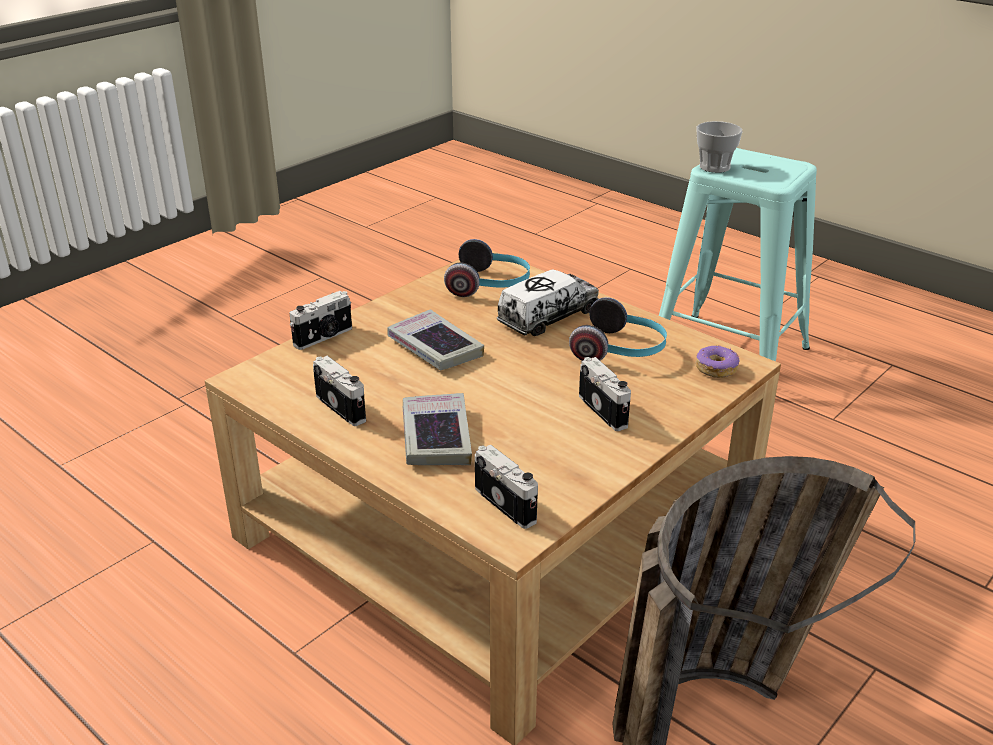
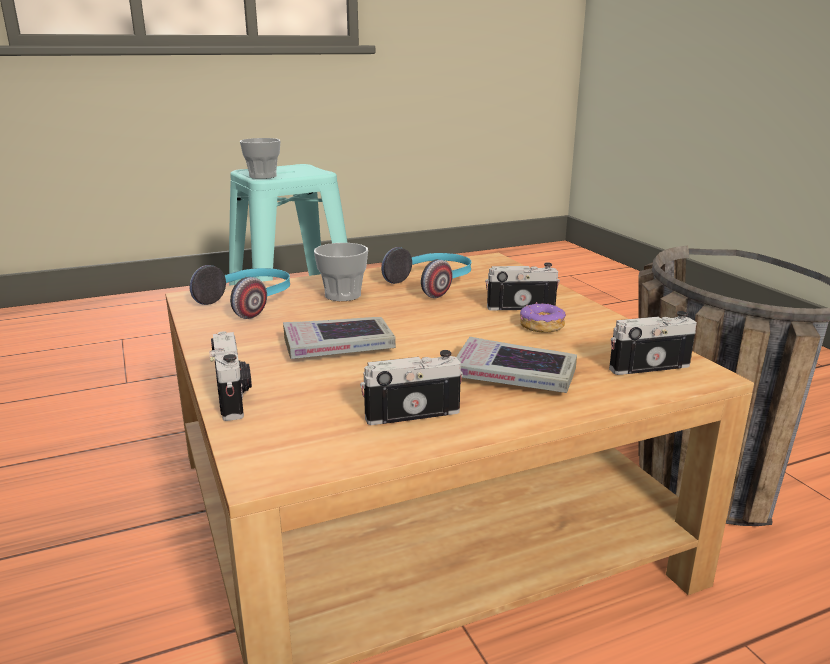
camera: 65 degrees left, 10 degrees down
toy truck [497,269,599,336] -> cup [314,243,368,301]
donut [696,345,739,378] -> donut moved to [520,302,566,333]

